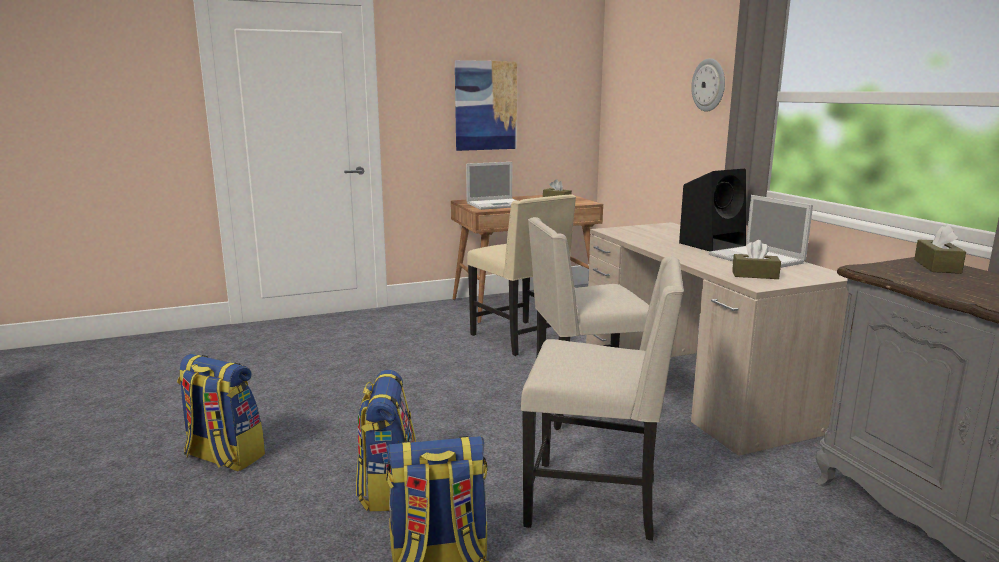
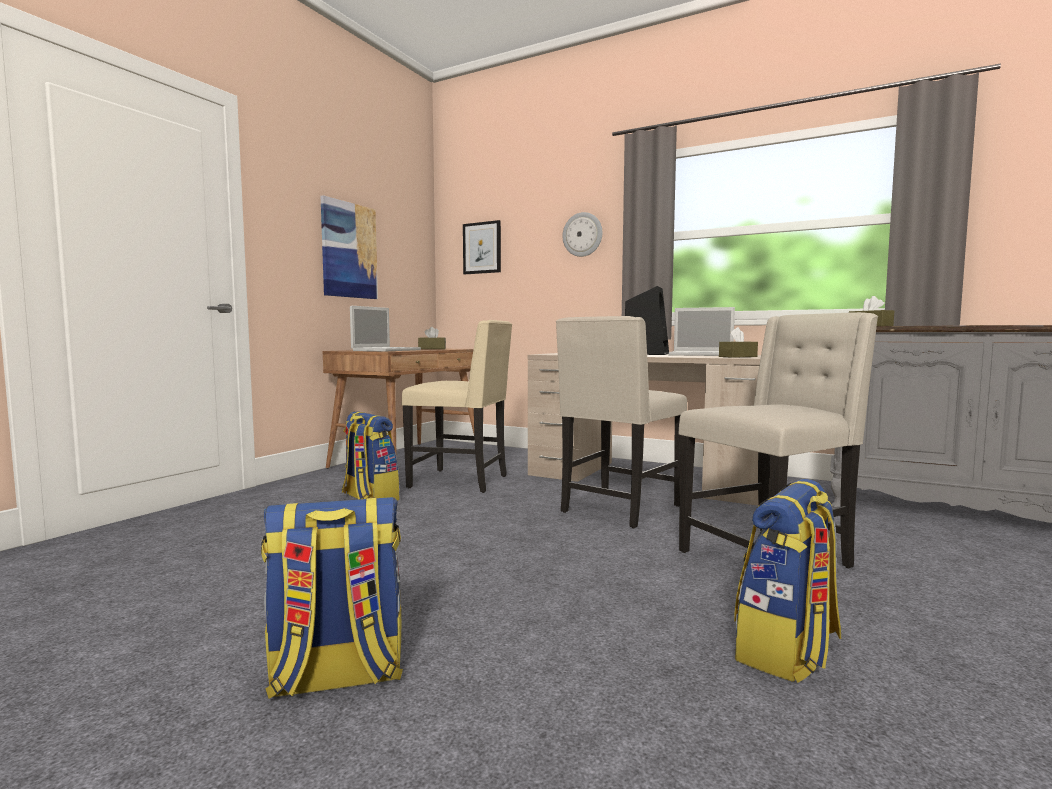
camera: 40 degrees left, 10 degrees down
backpack [356,370,416,511] -> backpack moved to [342,411,399,501]
none -> picture [463,220,501,274]

